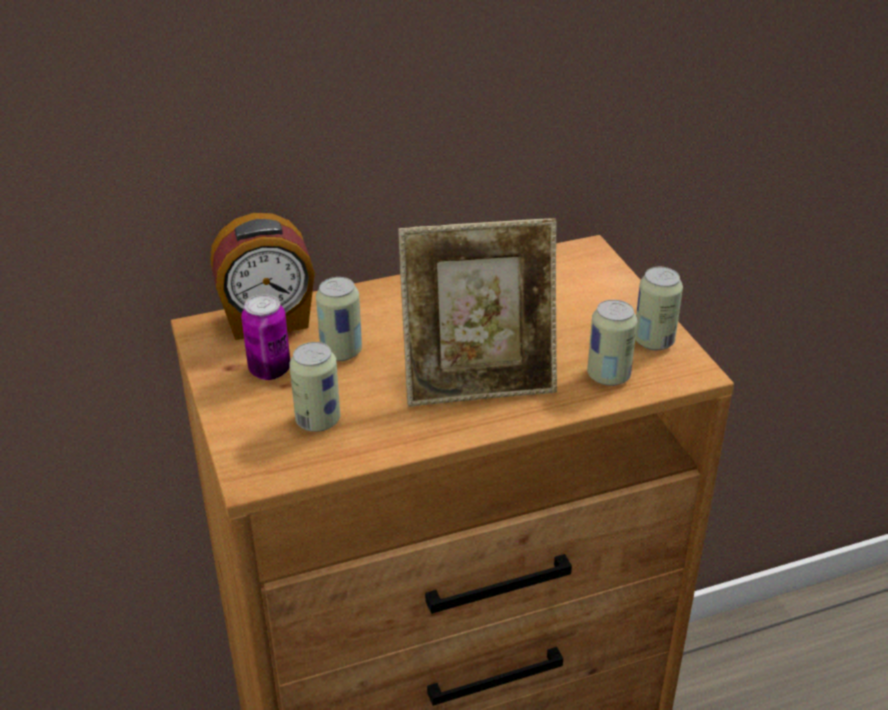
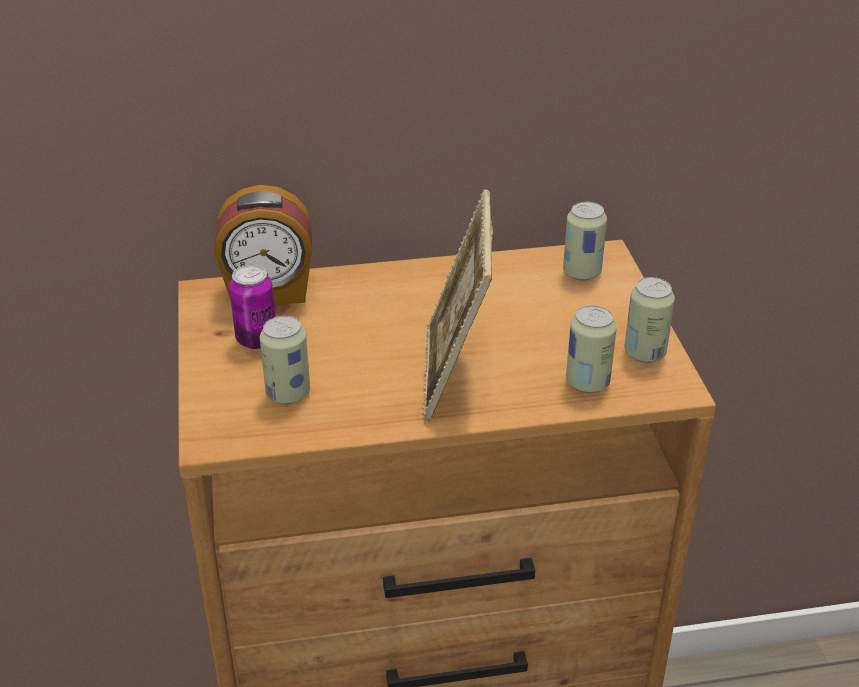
camera: 10 degrees right, 0 degrees up
can [316,277,362,361] -> can moved to [563,202,607,281]
picture frame [398,218,557,407] -> picture frame turned 90 degrees clockwise [422,189,493,421]

